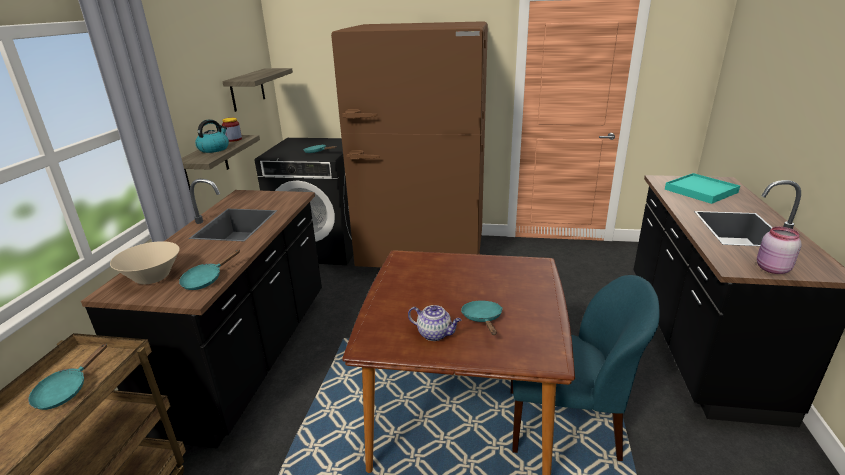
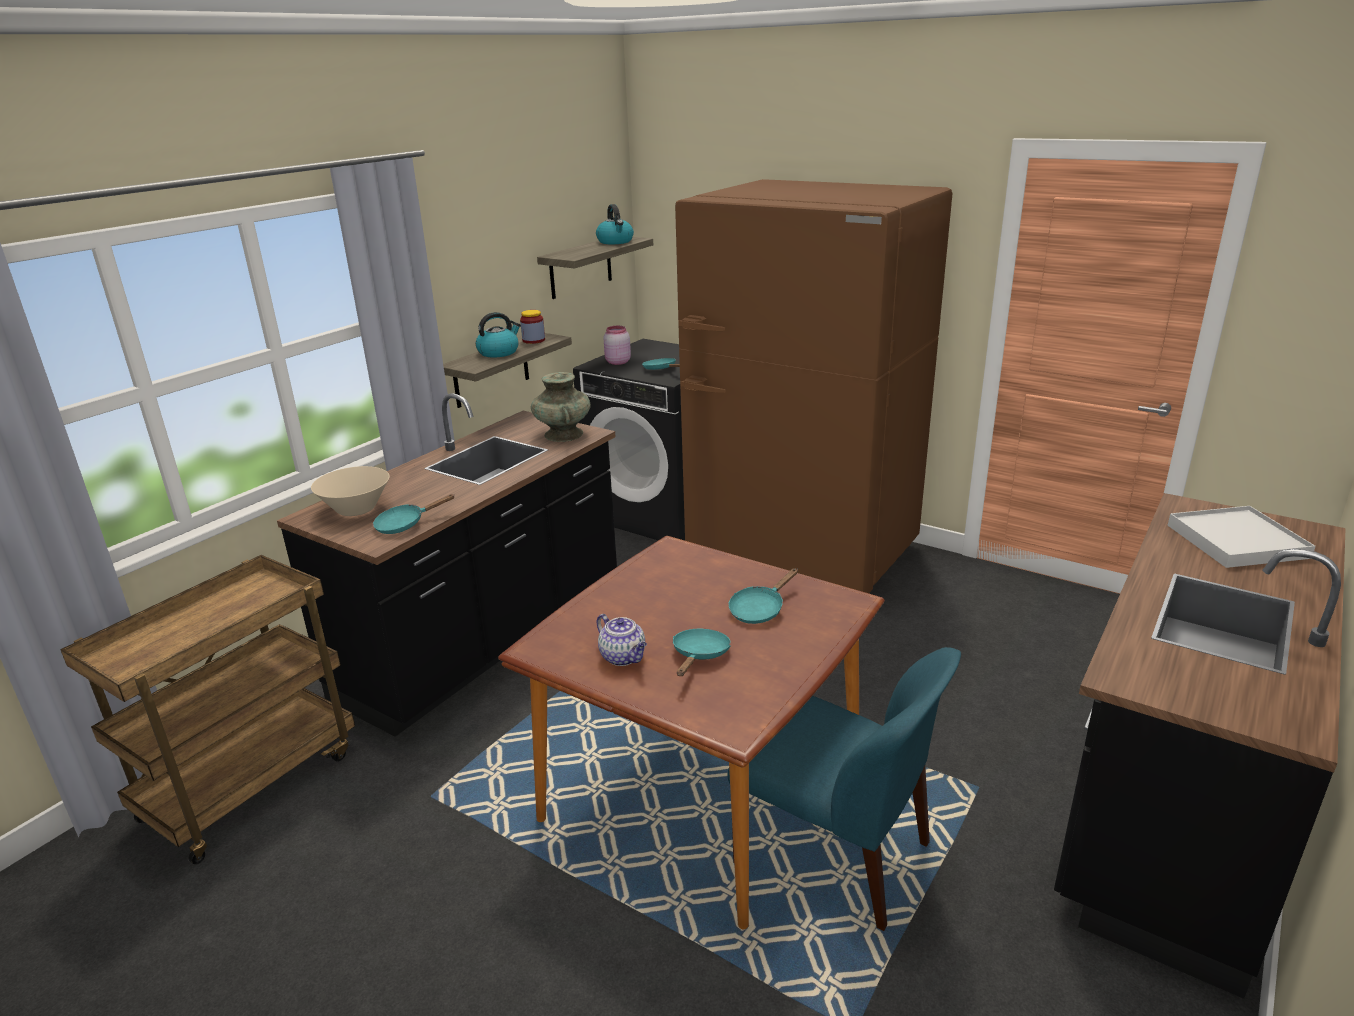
camera: 25 degrees right, 0 degrees up
turquoise frying pan [28,343,107,410] -> turquoise frying pan moved to [728,568,798,624]
turquoise tray [665,173,740,204] -> white tray [1168,506,1316,568]
pink jar [757,227,802,274] -> pink jar moved to [603,326,631,365]
none -> turquoise vase [531,372,591,442]
none -> kettle [596,204,634,244]

